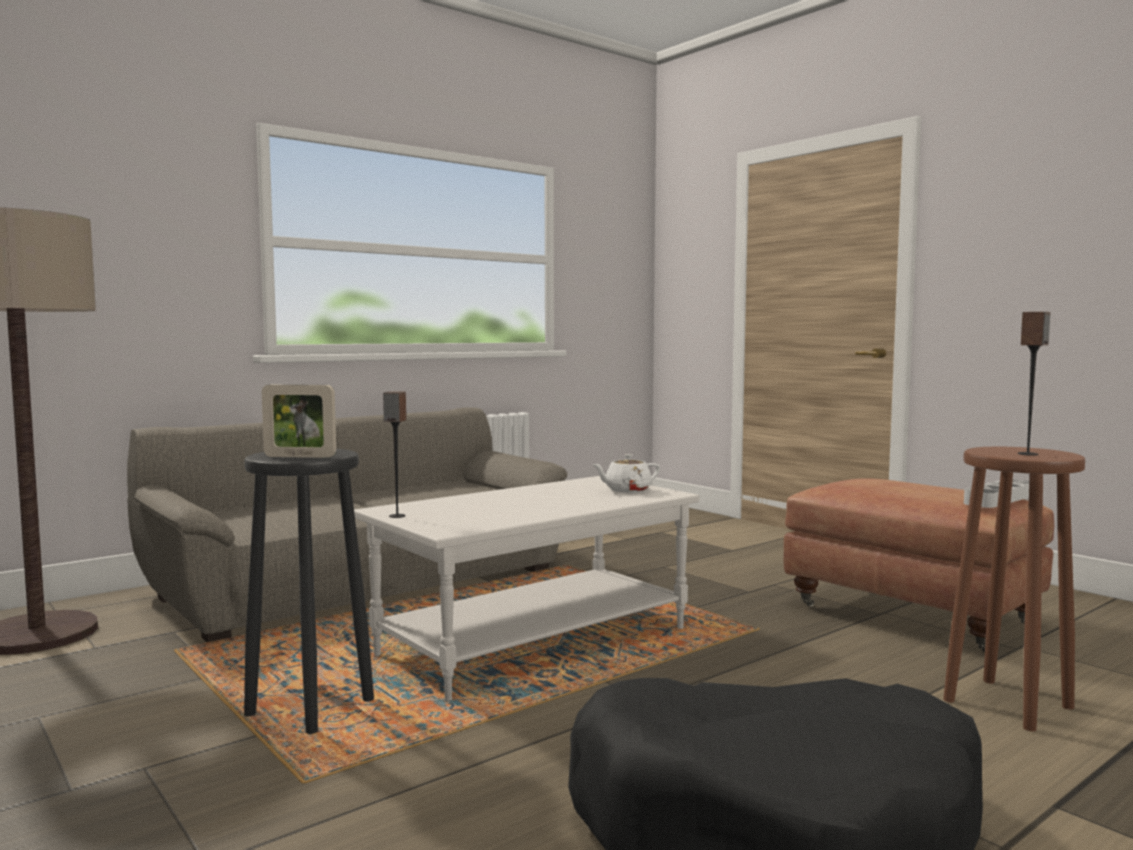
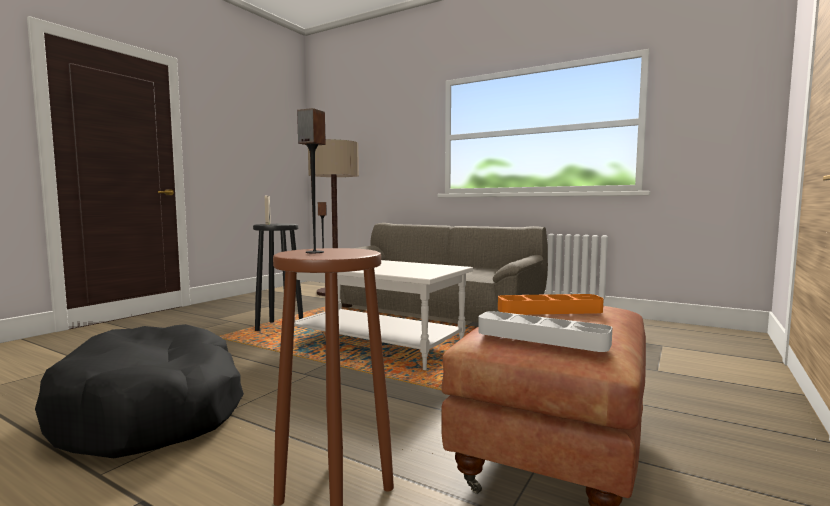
camera: 70 degrees right, 0 degrees up
white teapot [592,454,660,493] -> none
none -> orange tray [498,294,604,315]

